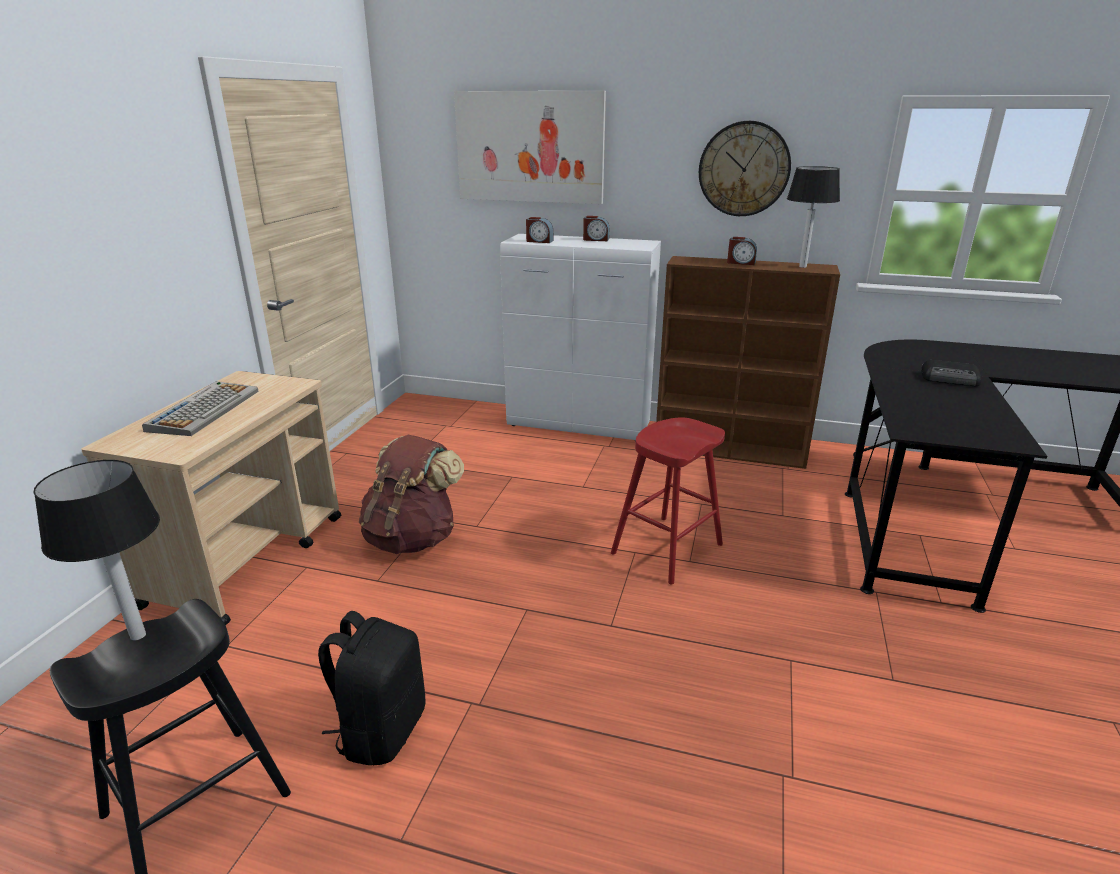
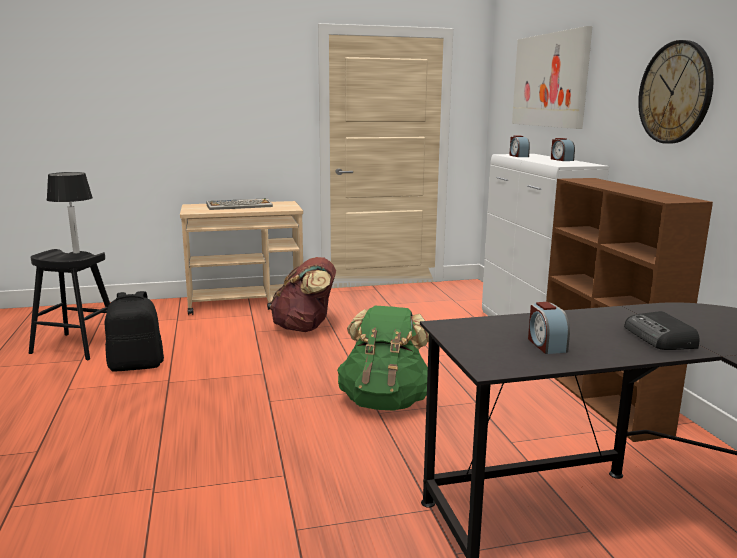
camera: 60 degrees right, 10 degrees down
red stool [611,417,725,585] -> green backpack [337,306,429,411]
alarm clock [727,237,757,265] -> alarm clock moved to [528,302,570,354]
table lamp [787,166,840,268] -> none

